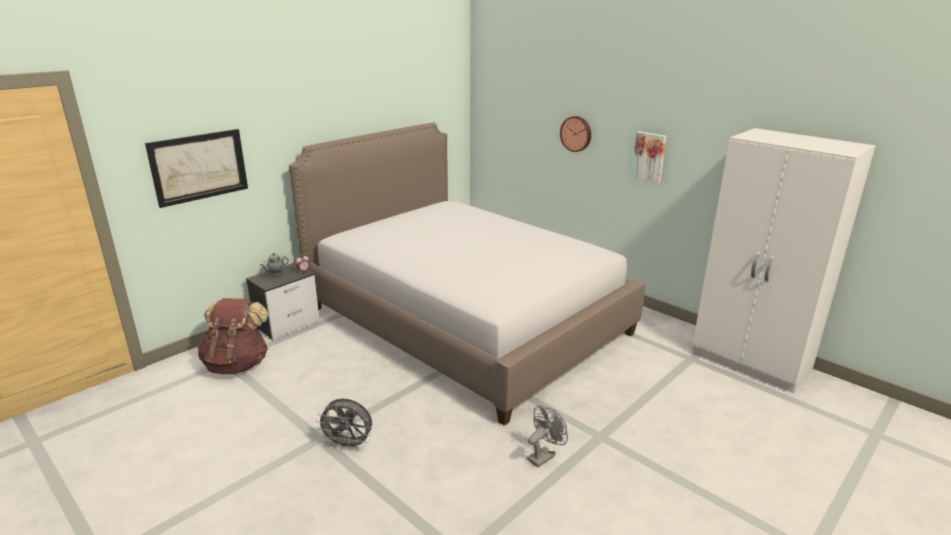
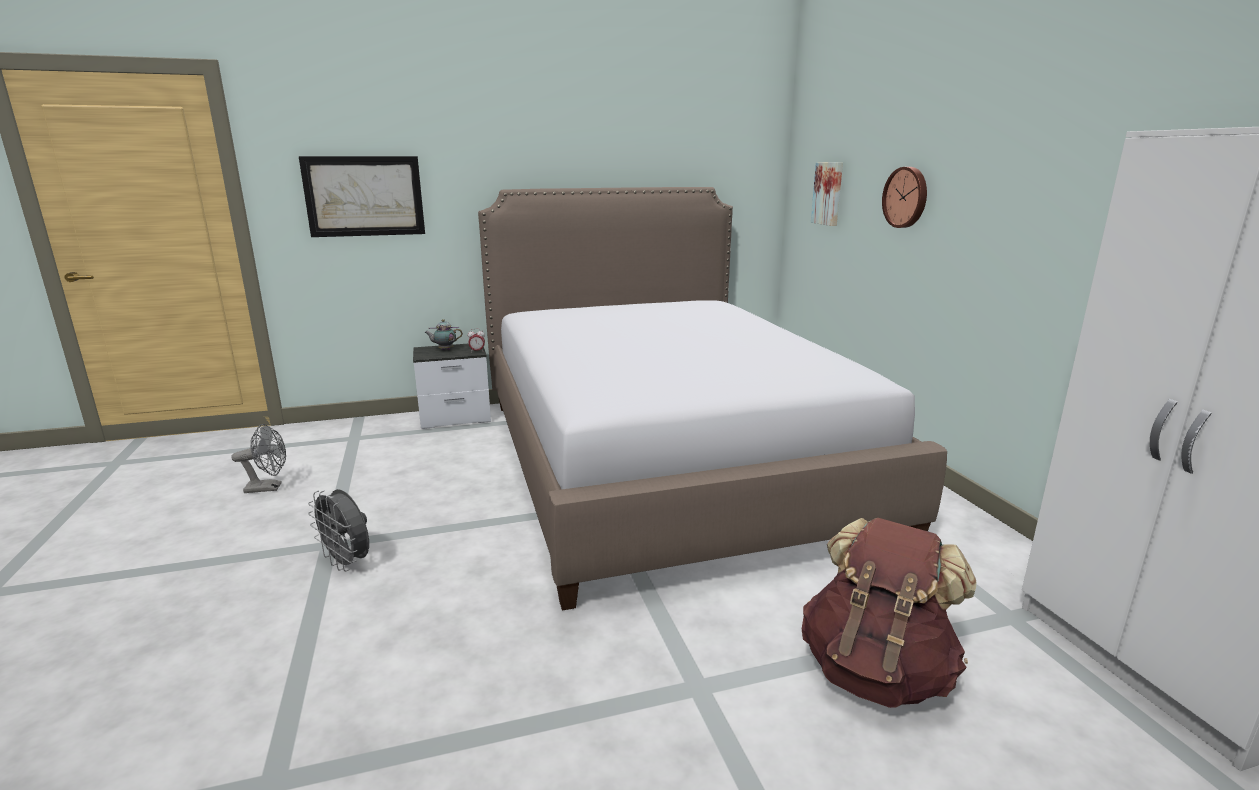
camera: 30 degrees right, 5 degrees down
brown backpack [198,298,268,374] -> brown backpack moved to [802,518,976,708]
grey fan [527,406,568,467] -> grey fan moved to [231,424,286,493]
picture [631,131,667,183] -> picture moved to [811,162,843,226]

